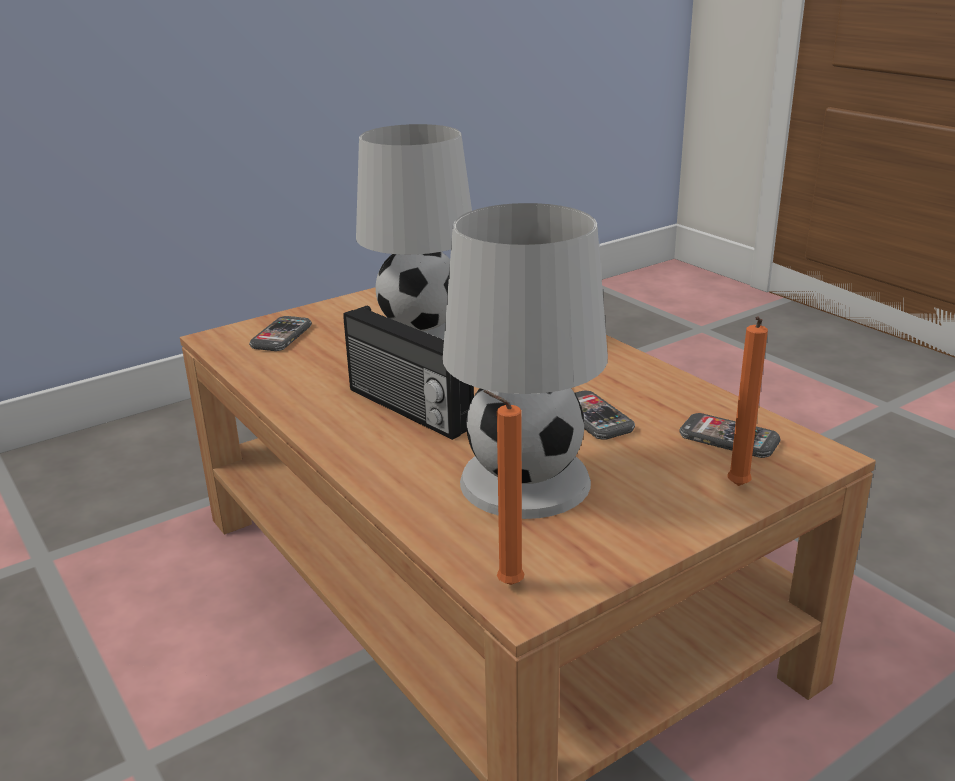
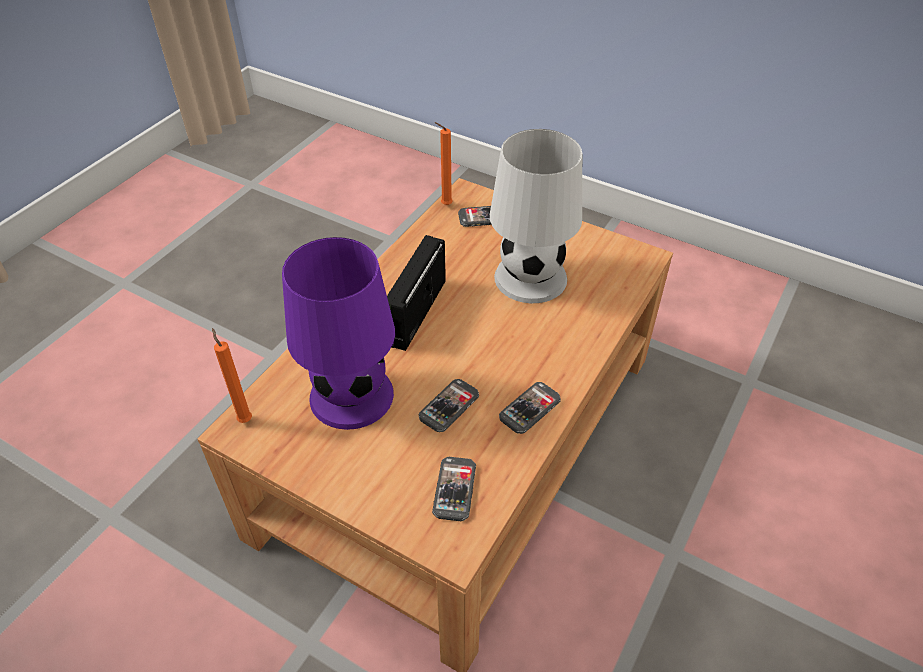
camera: 65 degrees right, 20 degrees up
white table lamp [443,203,608,519] -> purple table lamp [282,237,395,430]
orange candle [727,316,768,486] -> orange candle moved to [434,122,453,205]
none -> phone [499,382,561,434]

